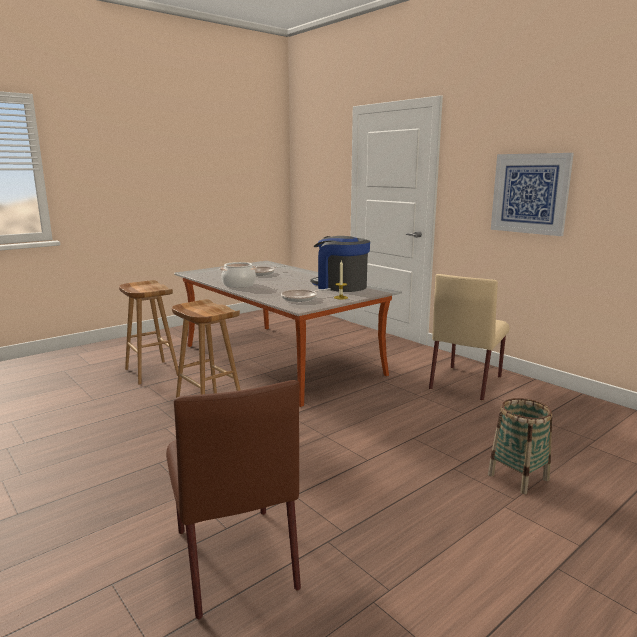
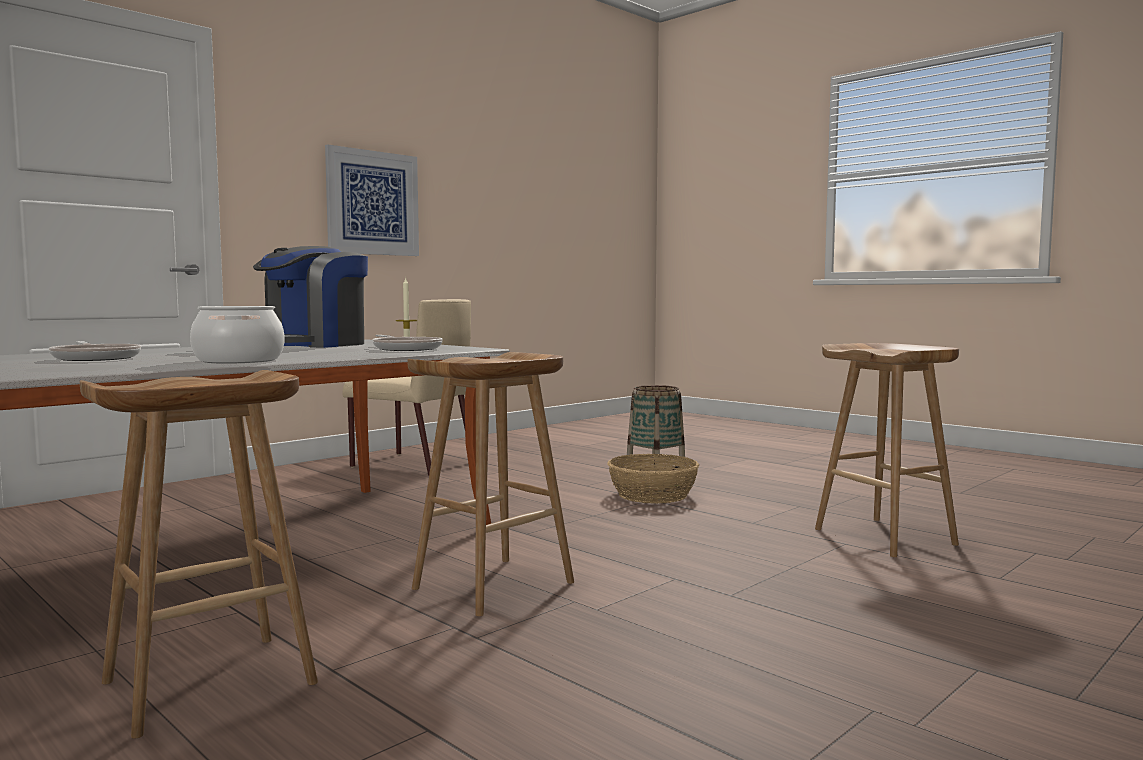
camera: 95 degrees left, 10 degrees down
brown chair [166,380,301,619] -> brown stool [815,343,959,557]
none -> basket [607,454,699,504]

